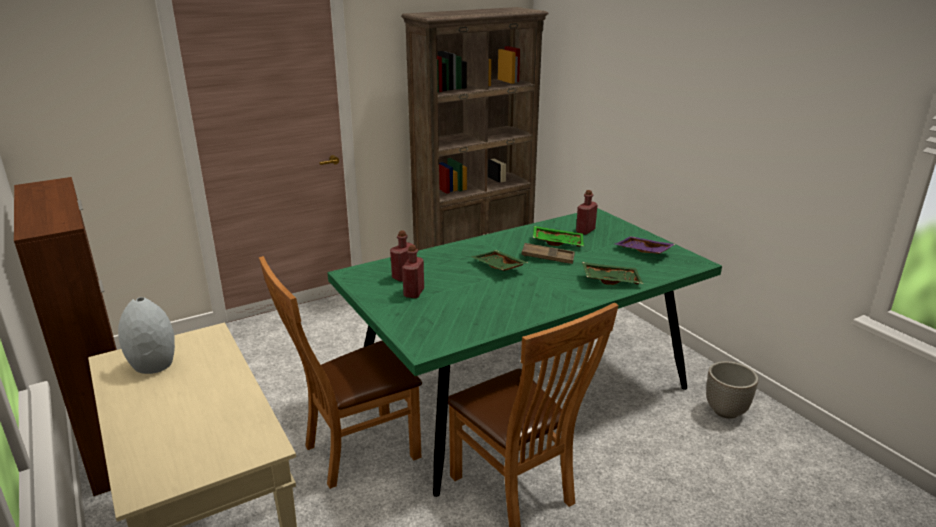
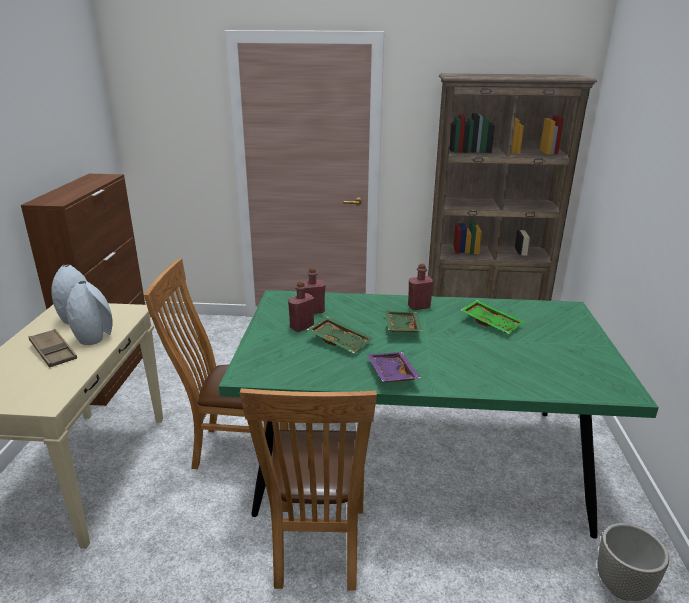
camera: 35 degrees right, 0 degrees up
brown tray [521,243,575,264] -> brown tray moved to [28,329,77,368]
red bottle [576,190,598,235] -> red bottle moved to [408,264,433,310]
green tray [582,262,643,285] -> green tray moved to [307,316,374,353]
purple tray [615,236,676,254] -> purple tray moved to [367,352,421,382]
none -> grey vase [66,281,113,345]

